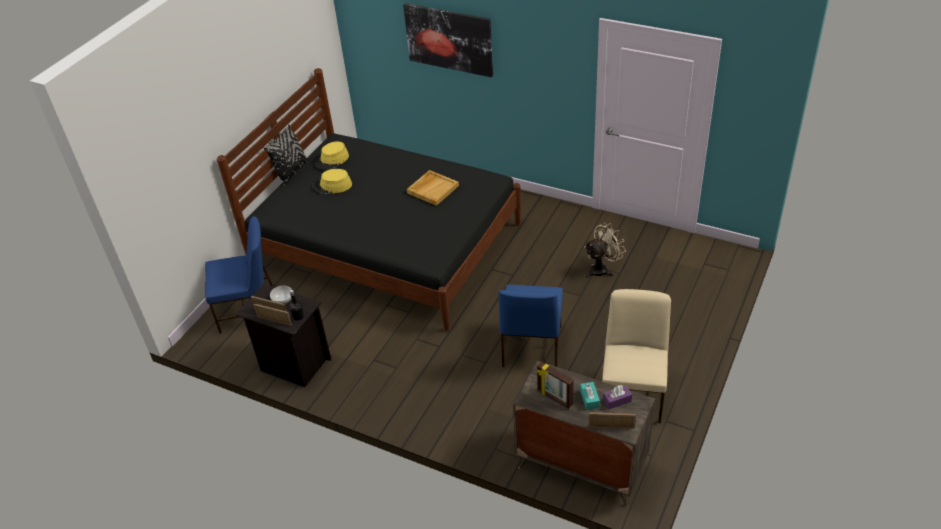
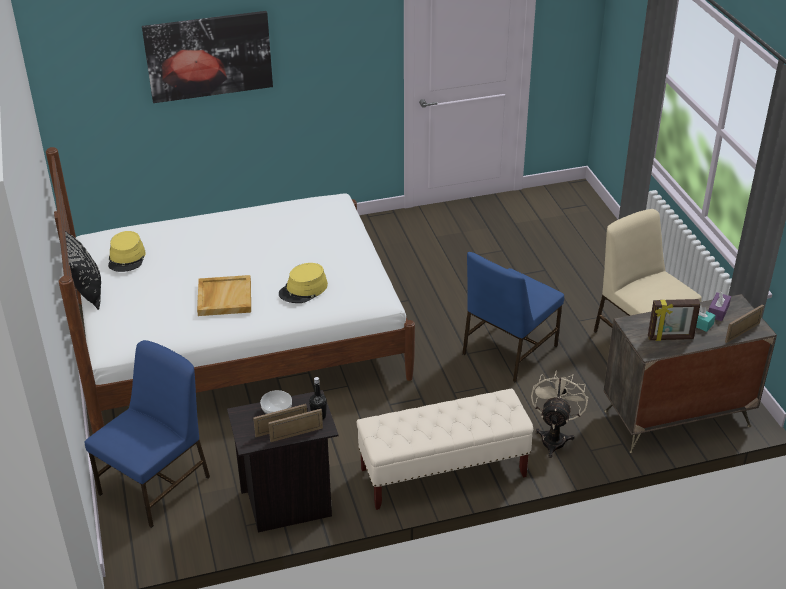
camera: 45 degrees left, 5 degrees down
black bed [217,68,521,331] -> white bed [46,147,415,434]
yellow hat [313,169,352,194] -> yellow hat moved to [279,263,328,303]
beige tray [407,170,459,206] -> beige tray moved to [197,275,251,316]
blue chair [499,285,563,367] -> blue chair turned 75 degrees clockwise [462,252,564,382]
beige fan [584,223,626,278] -> beige fan moved to [531,370,588,458]
none -> beige bench [357,388,533,510]

